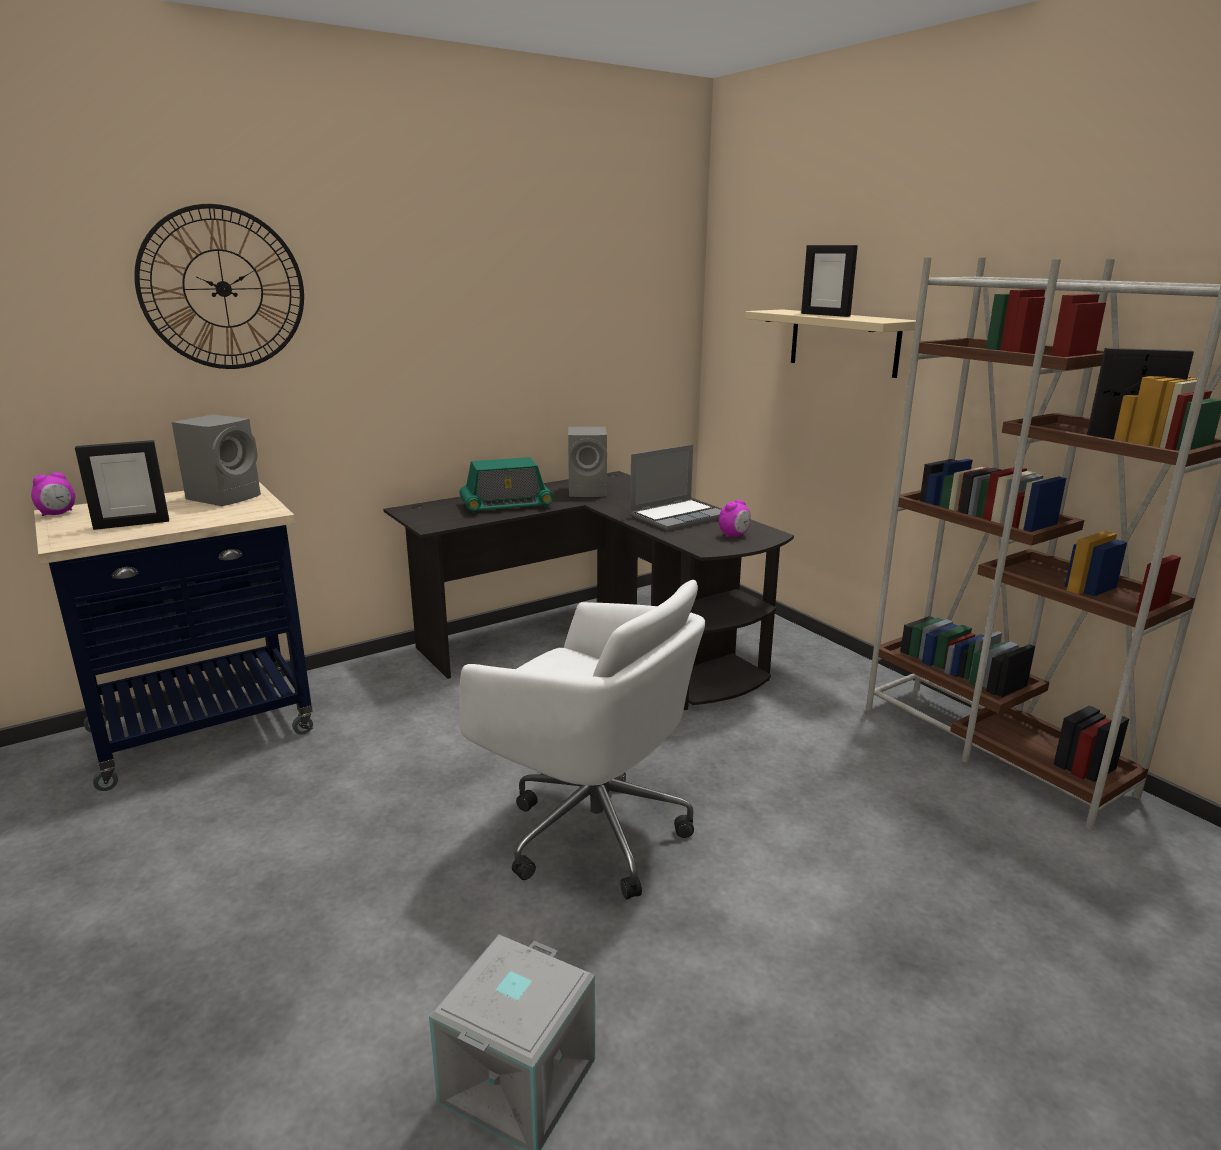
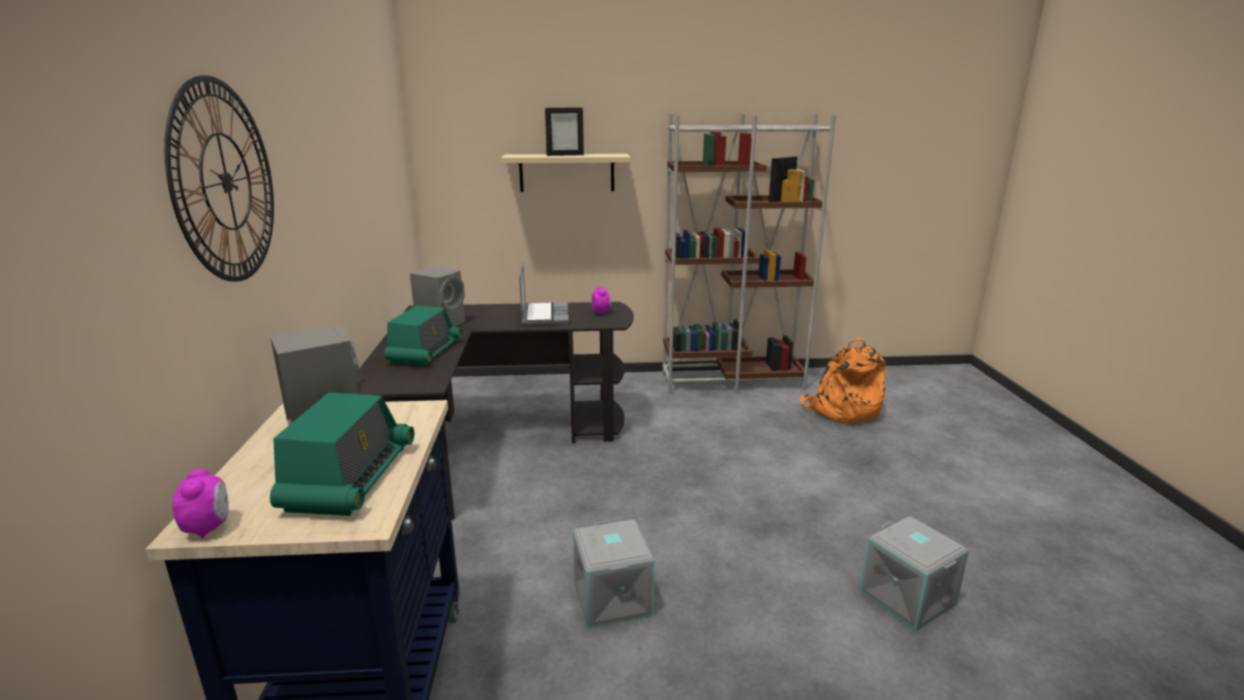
camera: 60 degrees left, 0 degrees up
picture frame [75,440,169,530] -> radio [270,393,414,516]
white office chair [459,580,705,899] -> none
none -> grey storage box [573,520,655,628]
none -> orange backpack [800,338,886,424]

